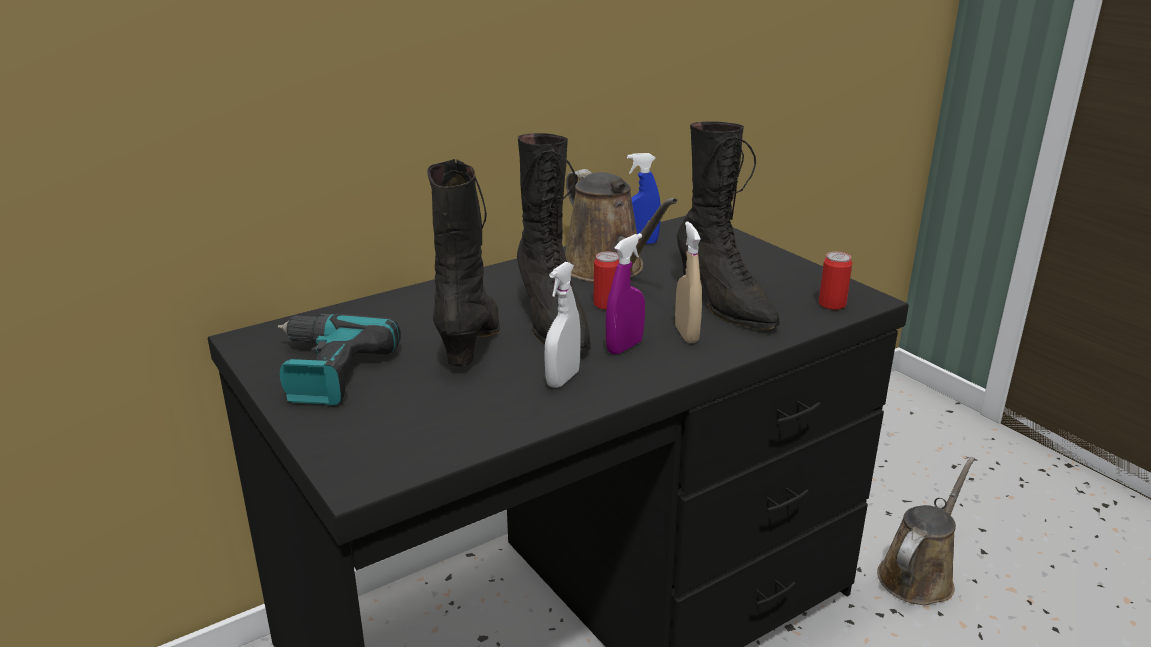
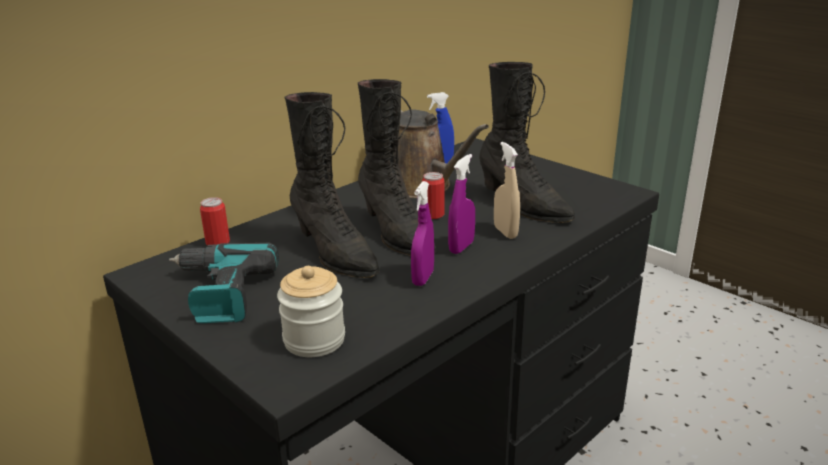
camera: 10 degrees left, 0 degrees up
black boot [427,159,500,366] -> black boot turned 150 degrees clockwise [285,92,380,278]
white spray bottle [545,262,581,388] -> purple spray bottle [411,181,434,286]
can [818,252,852,310] -> can moved to [200,197,230,246]
brown watering can [877,457,975,605] -> none
none -> jar [277,266,345,357]

